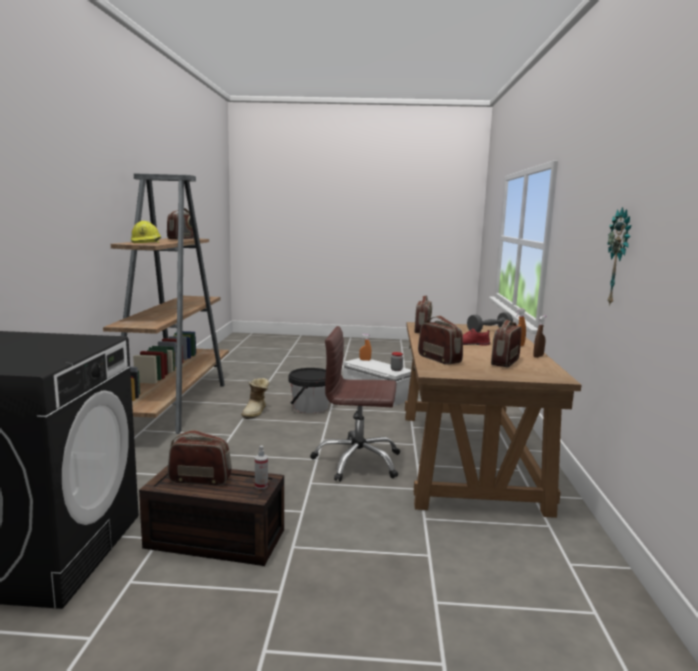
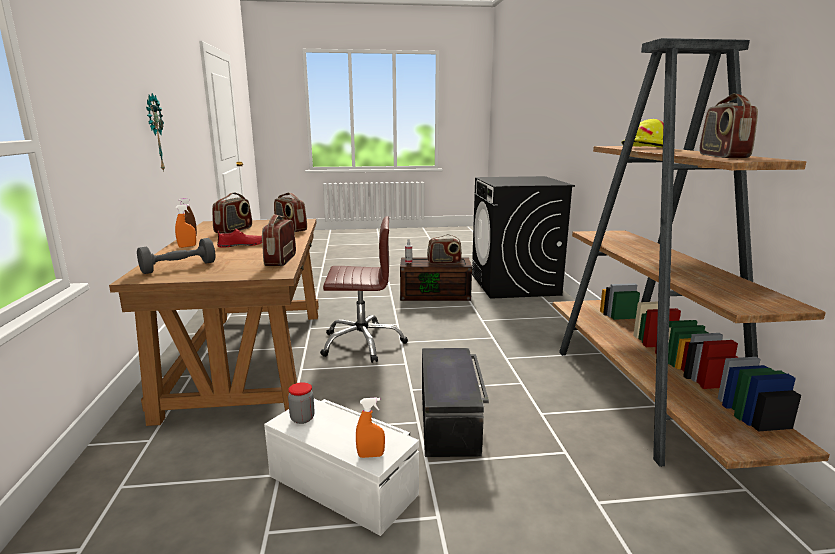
camera: 170 degrees right, 5 degrees up
boot [241,378,269,419] -> none
black bucket [289,368,329,413] -> black storage box [422,348,489,457]

